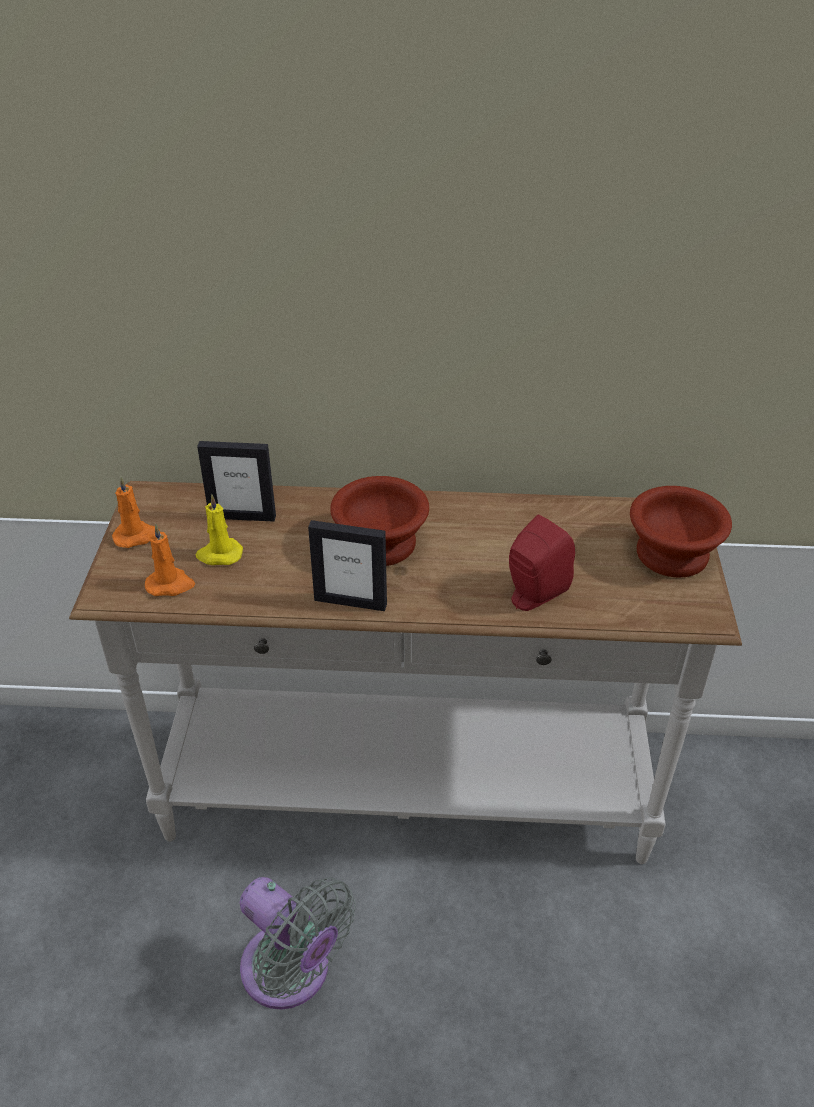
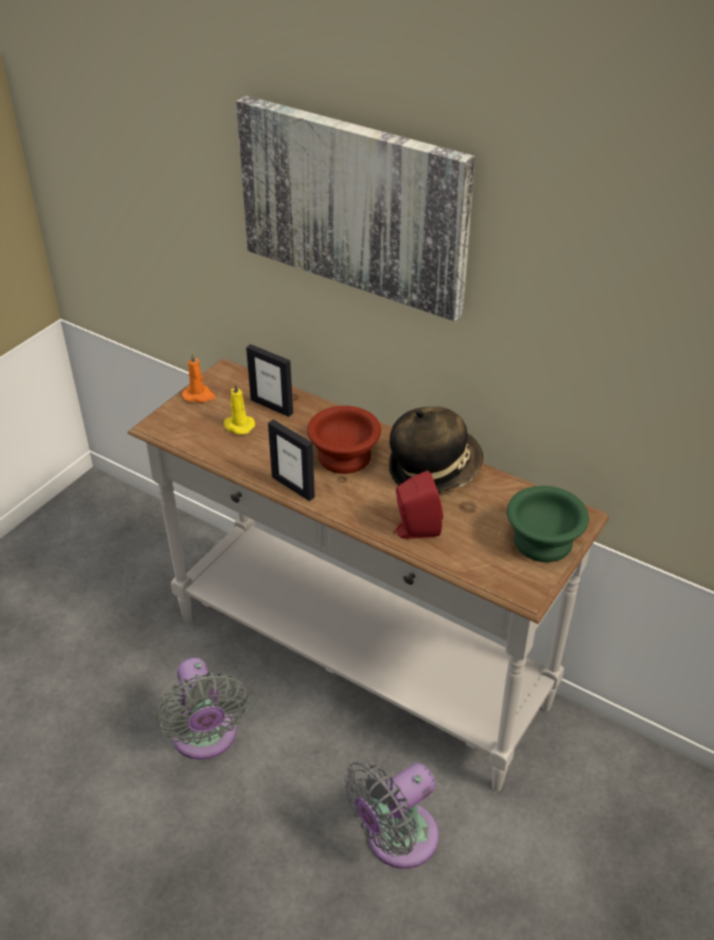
camera: 30 degrees right, 0 degrees up
orange candle [145,524,195,596] -> none
brown bowl [630,486,732,578] -> green bowl [507,486,589,562]
none -> picture [236,96,475,321]
none -> grey fan [343,760,439,869]
none -> hat [389,406,483,493]

